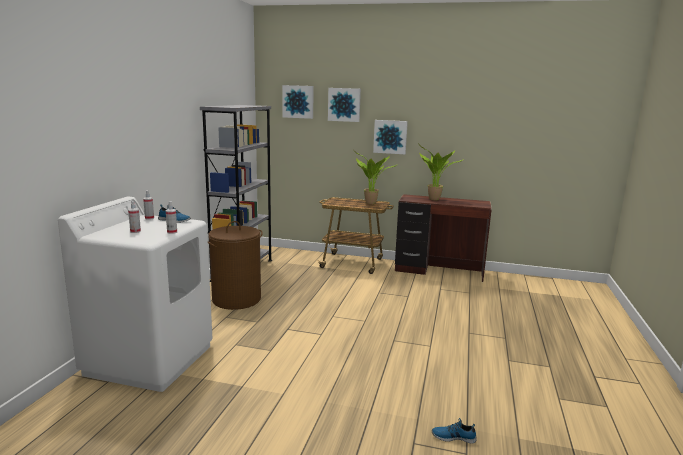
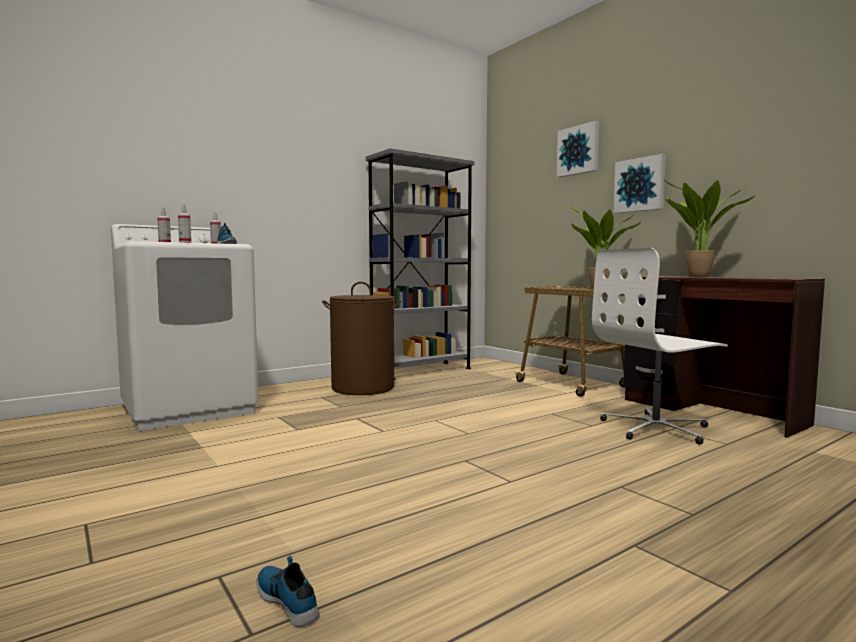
camera: 40 degrees right, 10 degrees down
picture [282,85,314,119] -> none
none -> white office chair [592,248,728,445]

